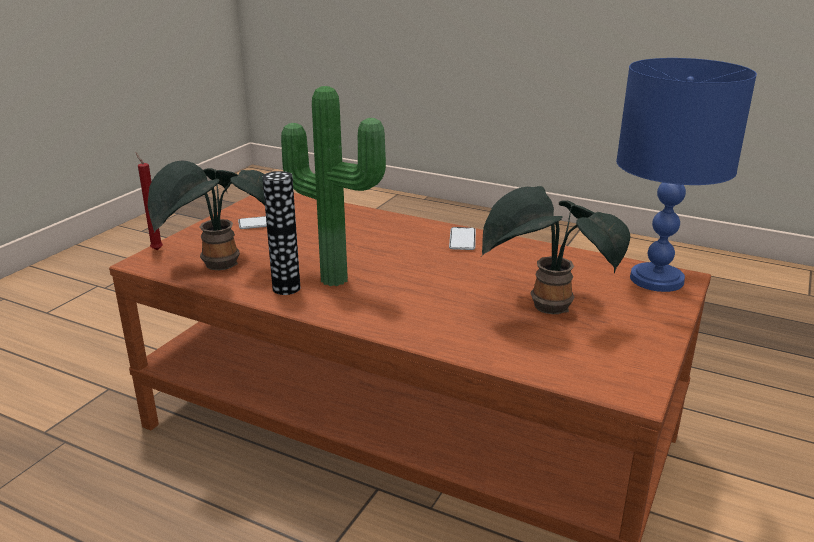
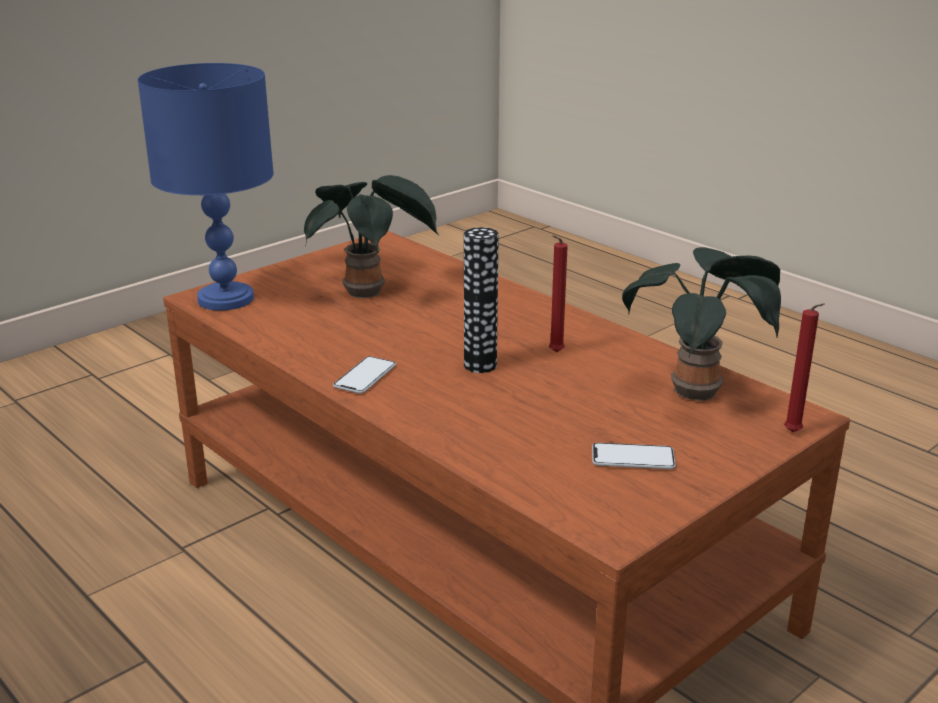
camera: 160 degrees left, 0 degrees up
vase [262,171,300,295] -> vase moved to [464,227,499,373]
potted plant [281,86,386,286] -> red candle [549,235,568,353]

